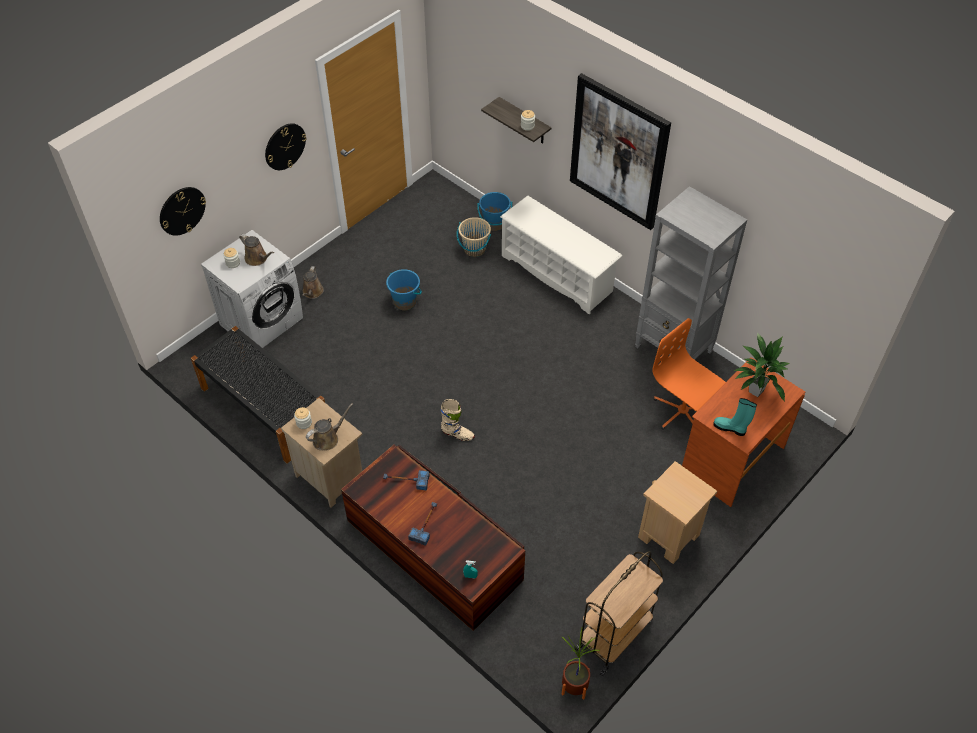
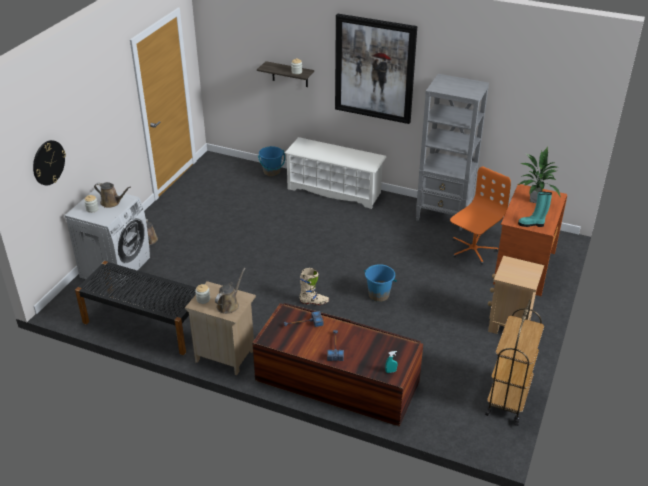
camera: 20 degrees left, 15 degrees down
wall clock [265,123,307,170] -> none
blue bucket [386,269,422,310] -> blue bucket moved to [364,264,397,302]
beige bucket [457,217,491,257] -> none
potted plant [561,628,600,700] -> none
orange office chair [652,318,726,430] -> orange office chair turned 105 degrees clockwise [450,166,511,264]

